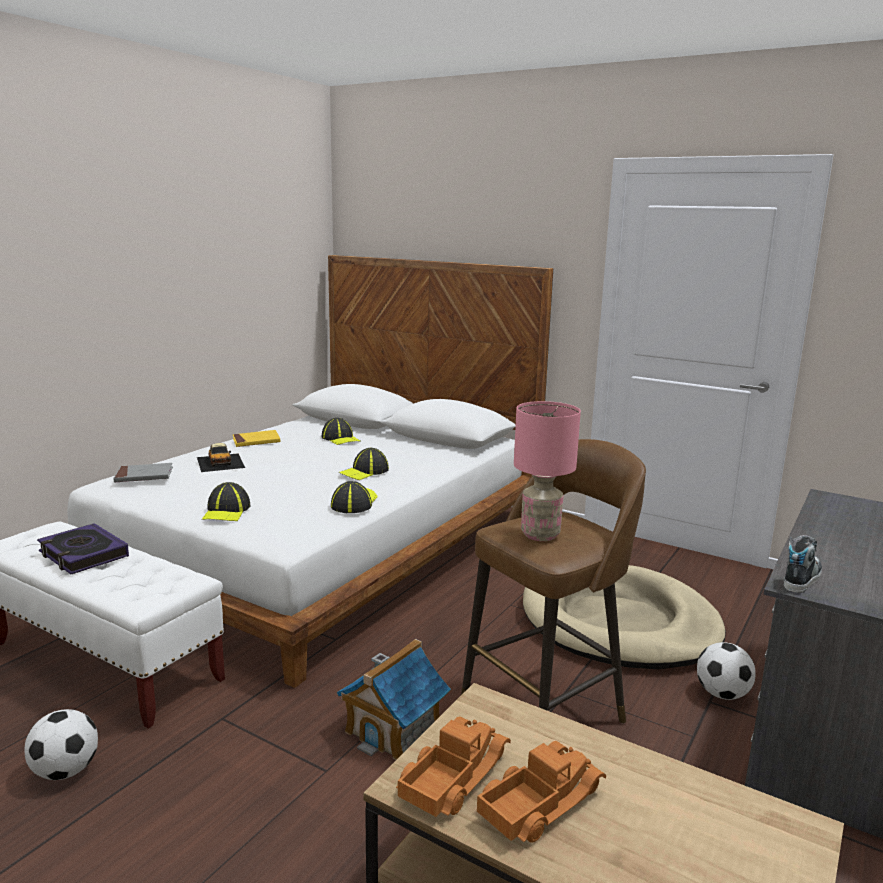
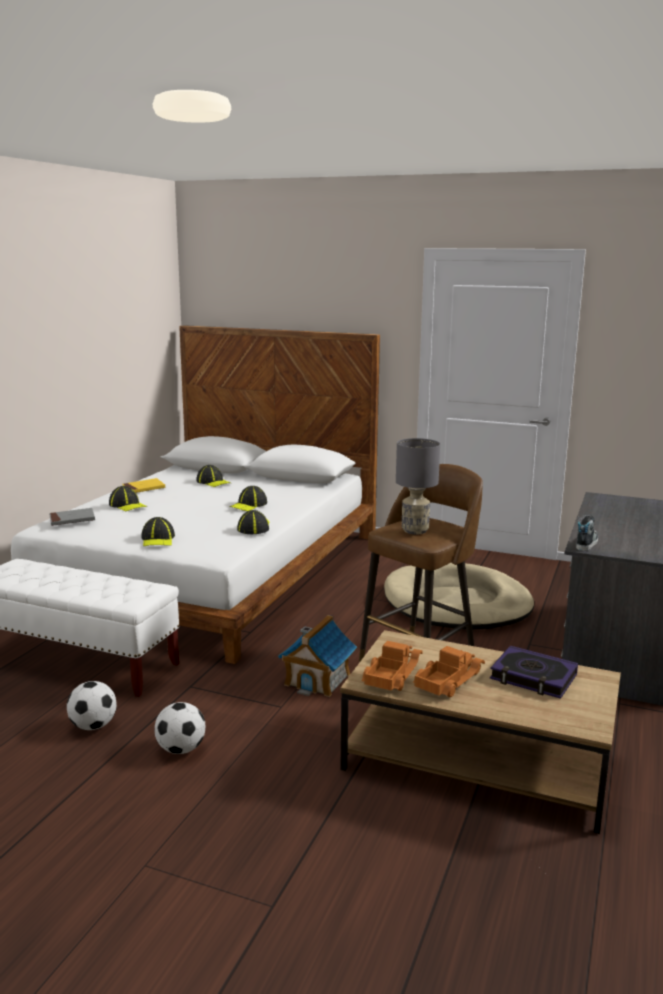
camera: 10 degrees left, 0 degrees up
book [37,523,129,574] -> book moved to [490,646,578,699]
toy car [197,443,245,472] -> cap [109,486,148,511]
pink table lamp [514,401,581,541] -> grey table lamp [396,438,440,534]
football [697,642,756,700] -> football moved to [155,702,205,754]

